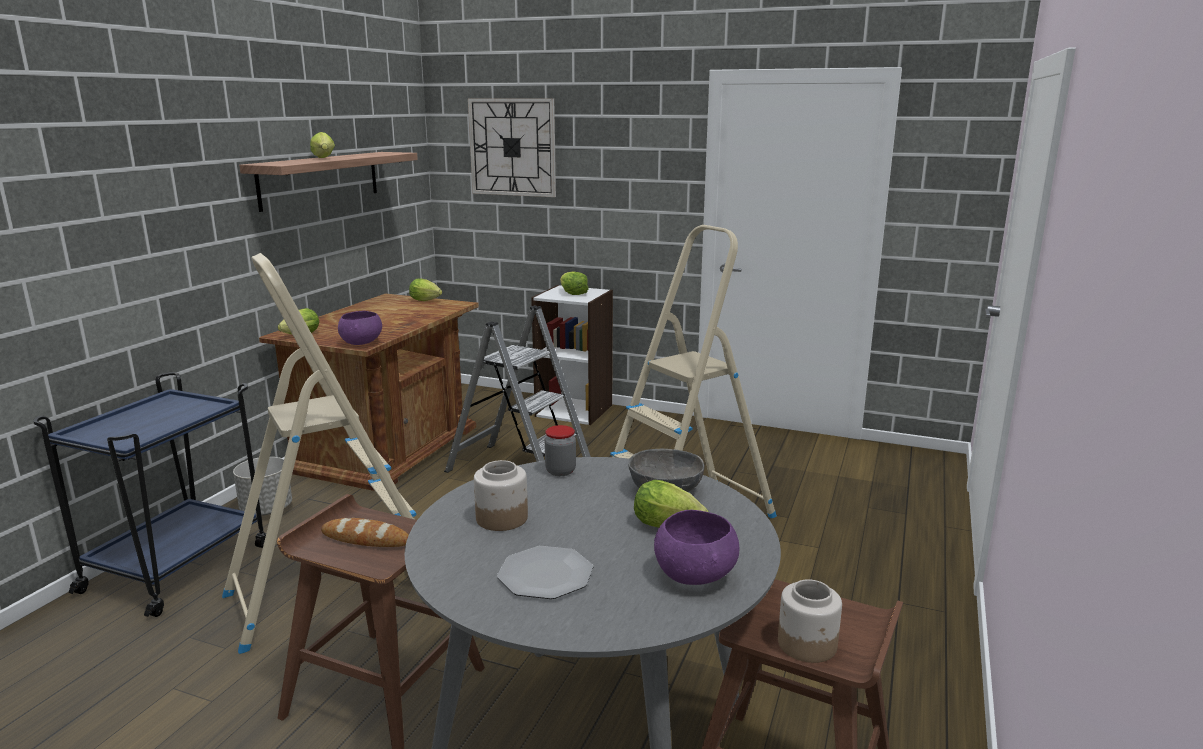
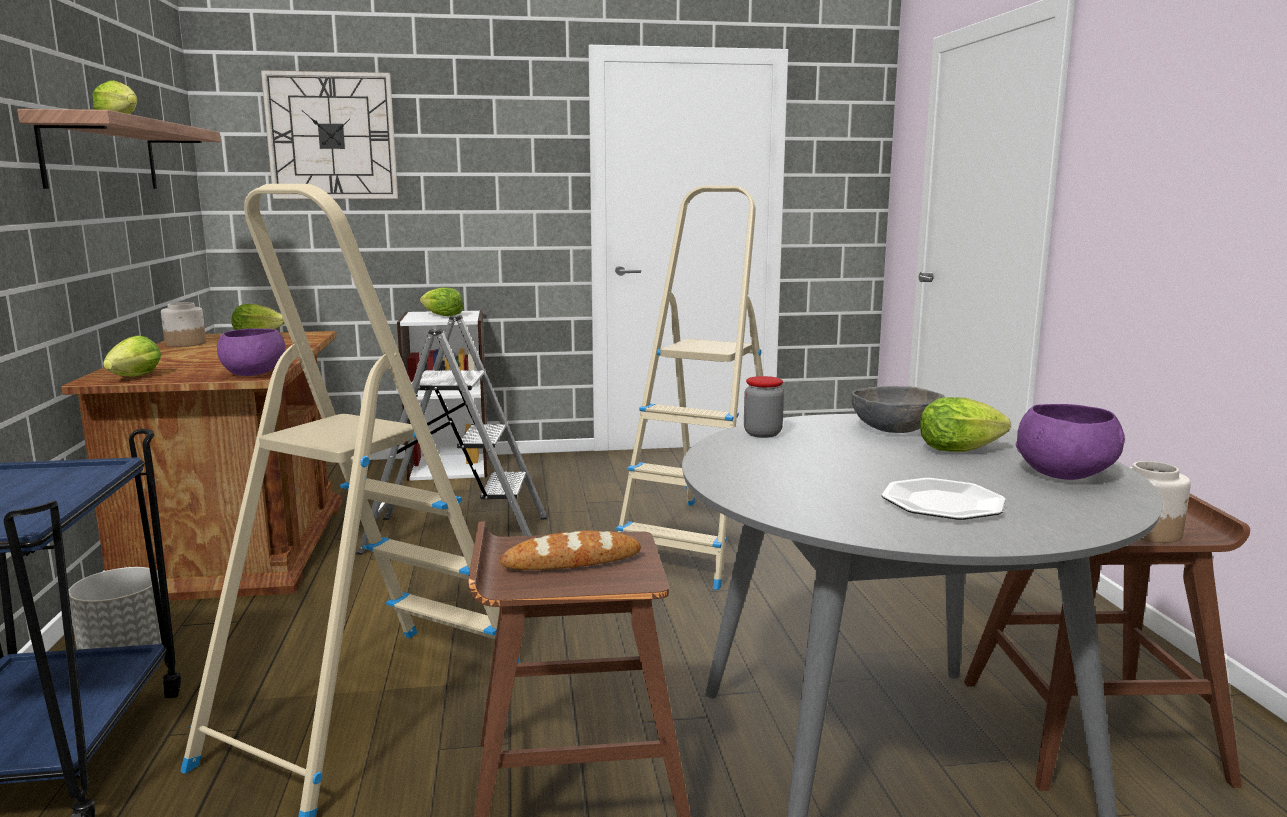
camera: 30 degrees left, 5 degrees down
jar [474,460,528,531] -> jar moved to [161,302,206,347]

